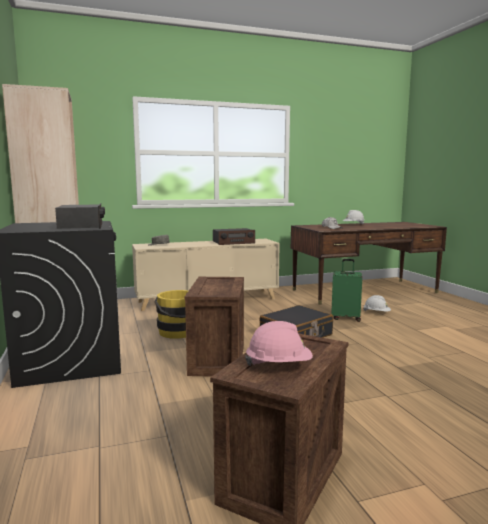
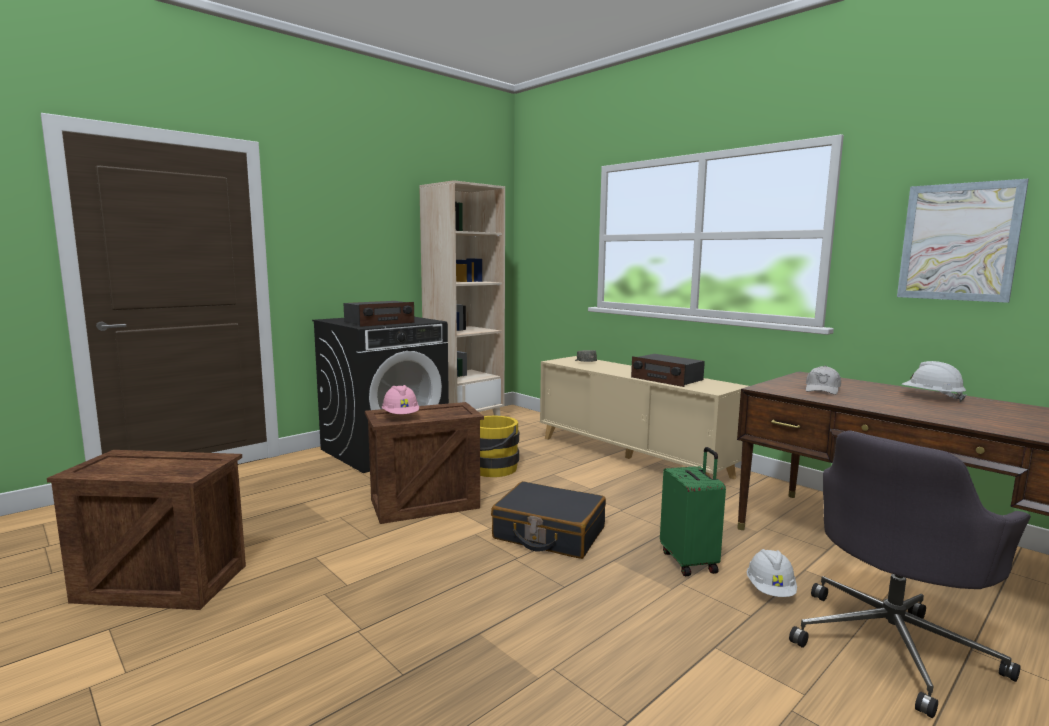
camera: 65 degrees right, 0 degrees up
pink hard hat [245,321,313,366] -> pink hard hat moved to [382,385,419,414]
none -> grey office chair [789,430,1031,718]
none -> picture [897,179,1029,303]

